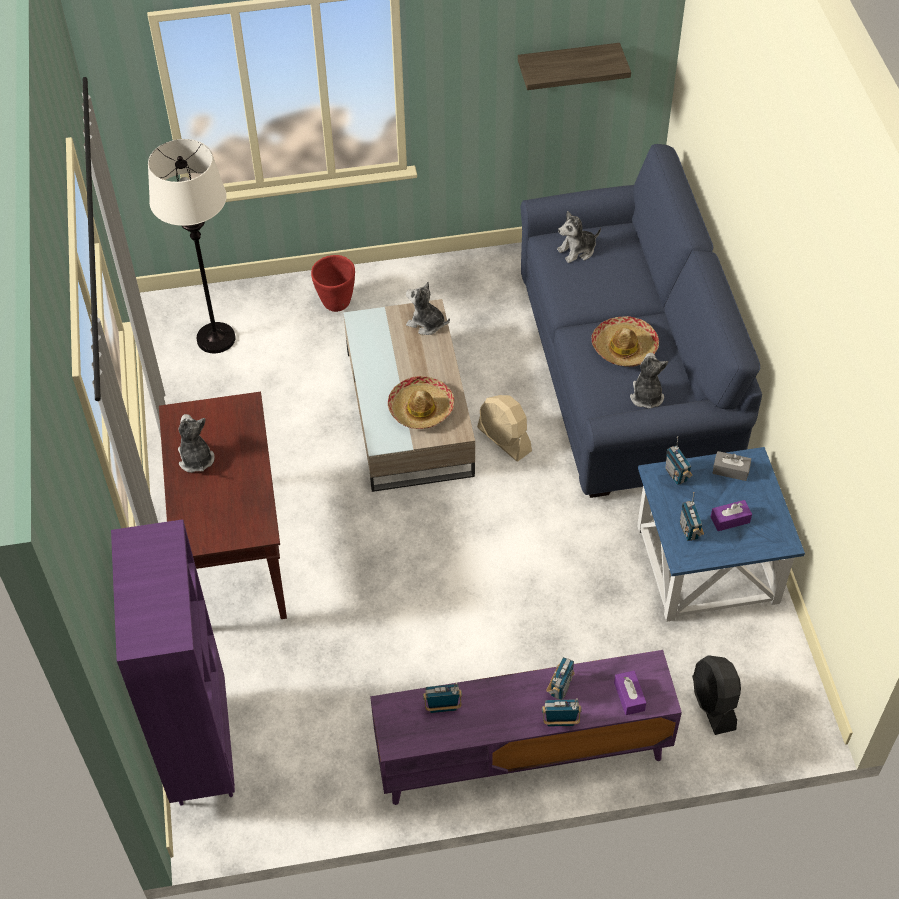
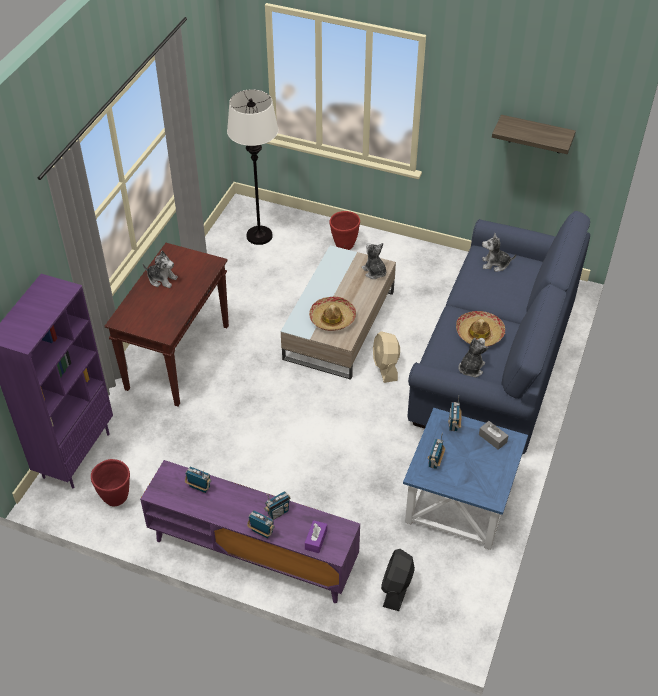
camera: 30 degrees right, 5 degrees down
plush toy [178,414,215,473] -> plush toy turned 105 degrees clockwise [142,251,178,288]
purple tissue box [711,500,752,531] -> none
none -> red planter [91,459,130,506]

